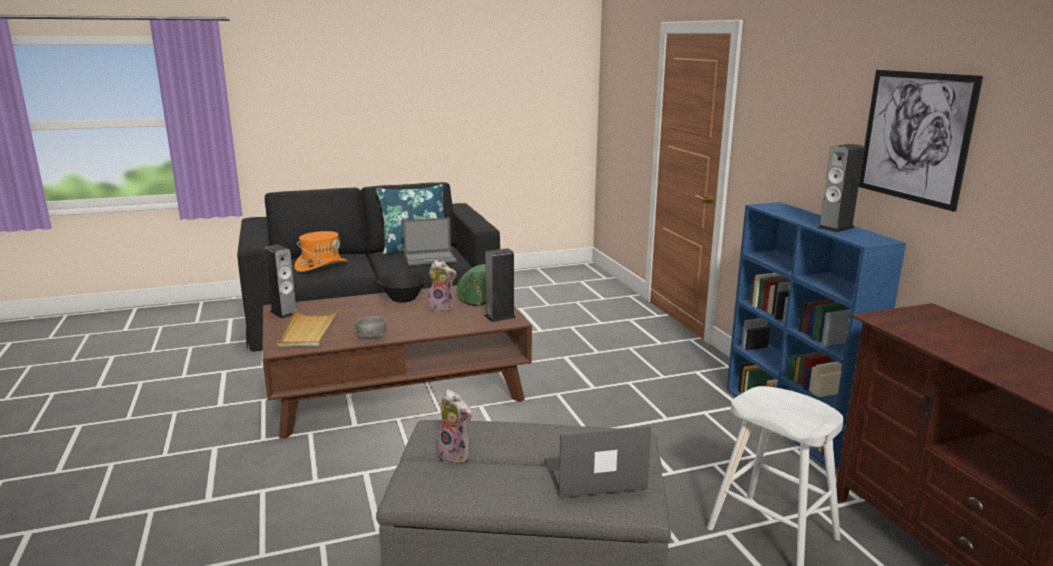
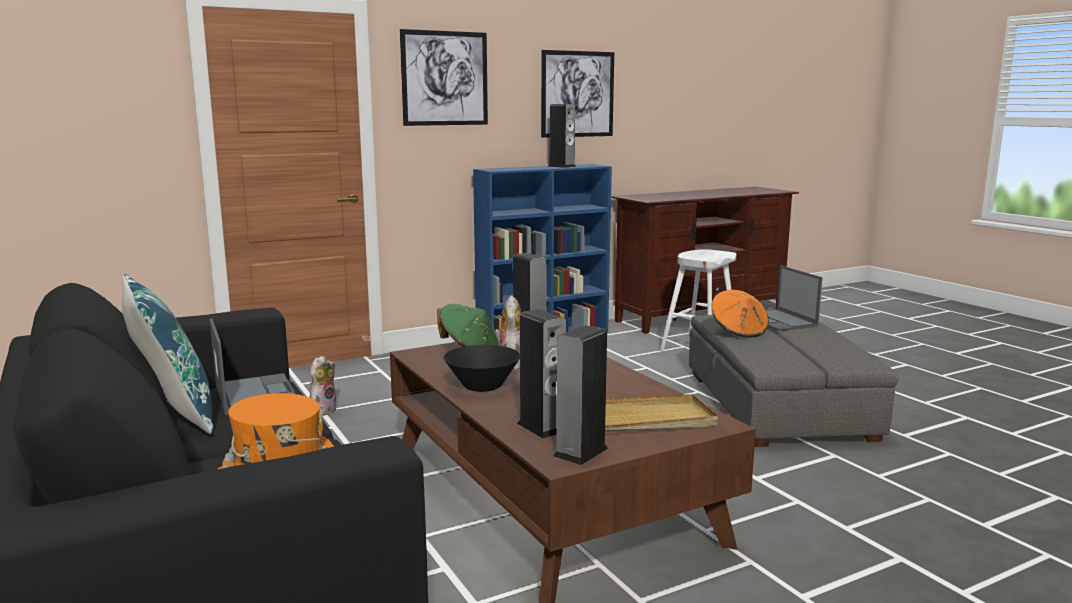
camera: 100 degrees left, 5 degrees down
grey bowl [354,316,387,339] -> none
plush toy [438,389,472,465] -> plush toy moved to [310,355,336,416]
none -> picture [400,29,488,126]
none -> speaker [517,309,566,438]
none -> orange hat [712,290,769,338]

